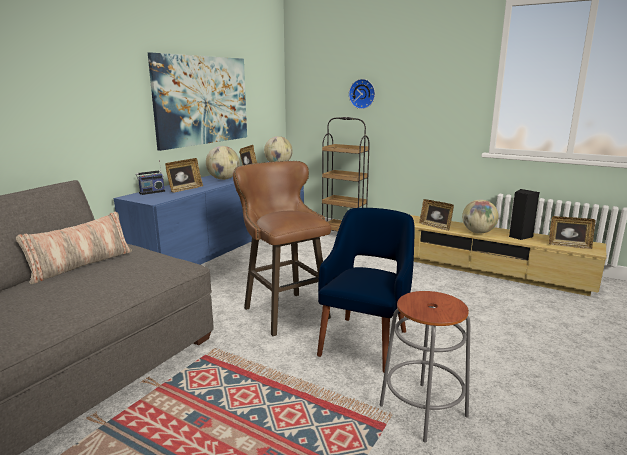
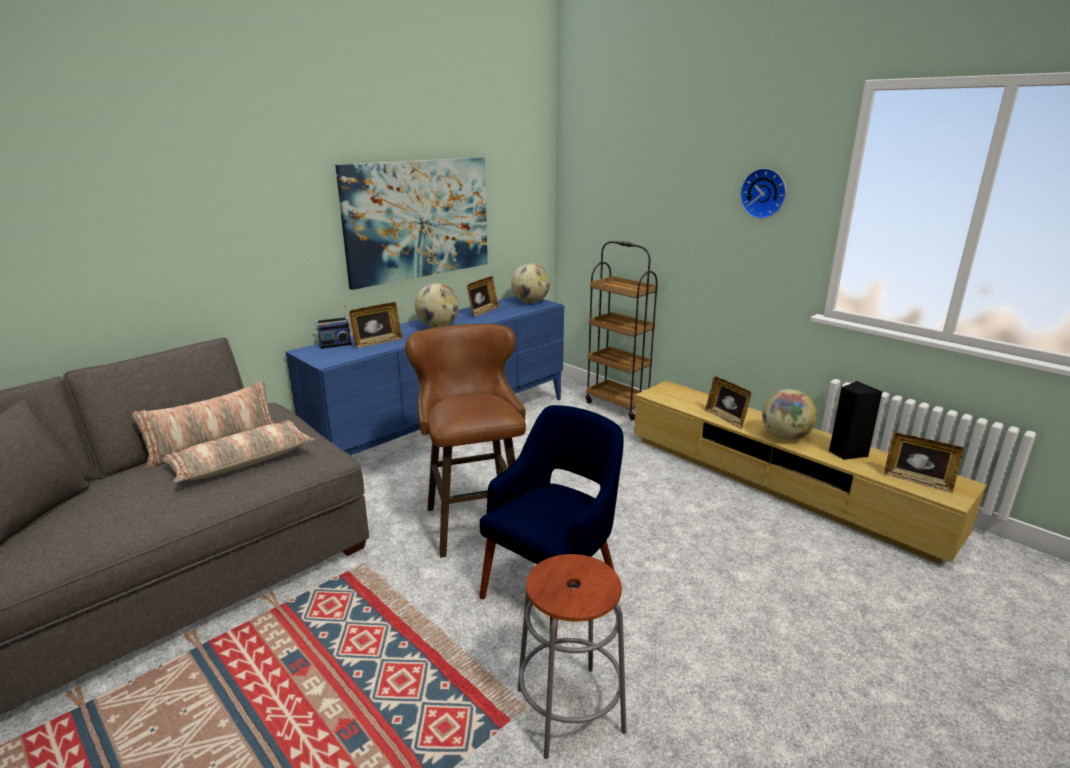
camera: 15 degrees right, 5 degrees up
wall clock [349,79,375,109] -> wall clock moved to [740,168,786,219]
none -> pillow [162,420,314,483]

